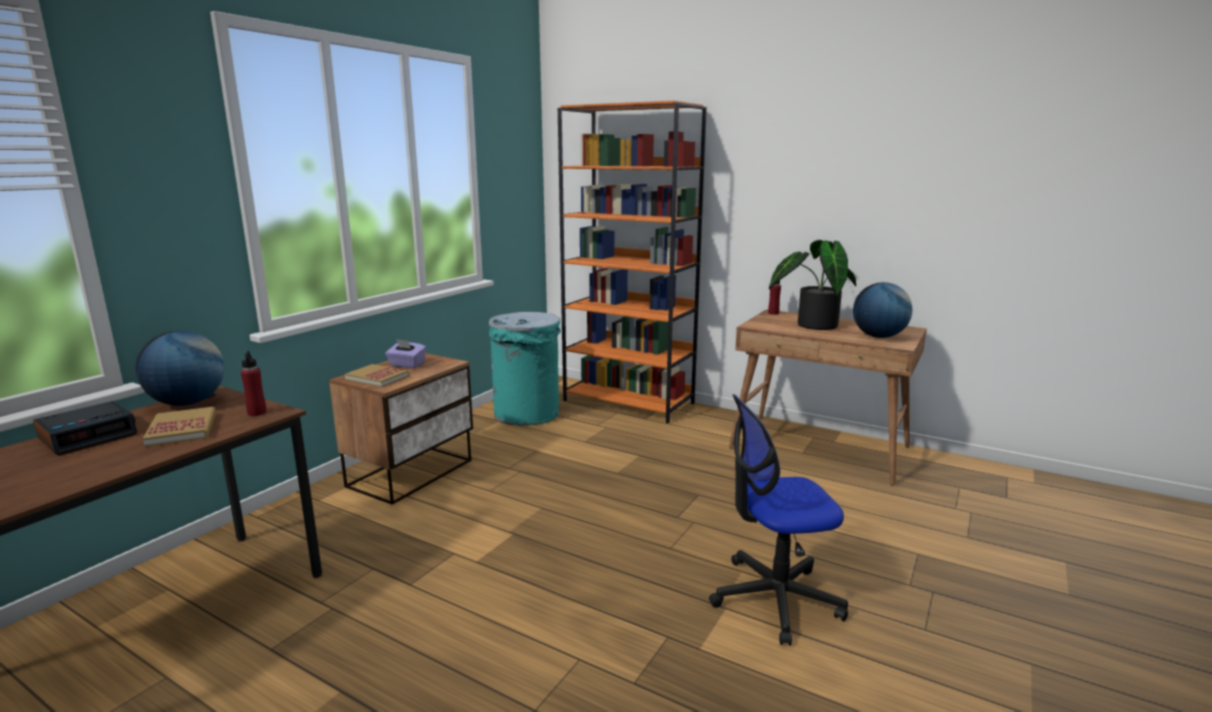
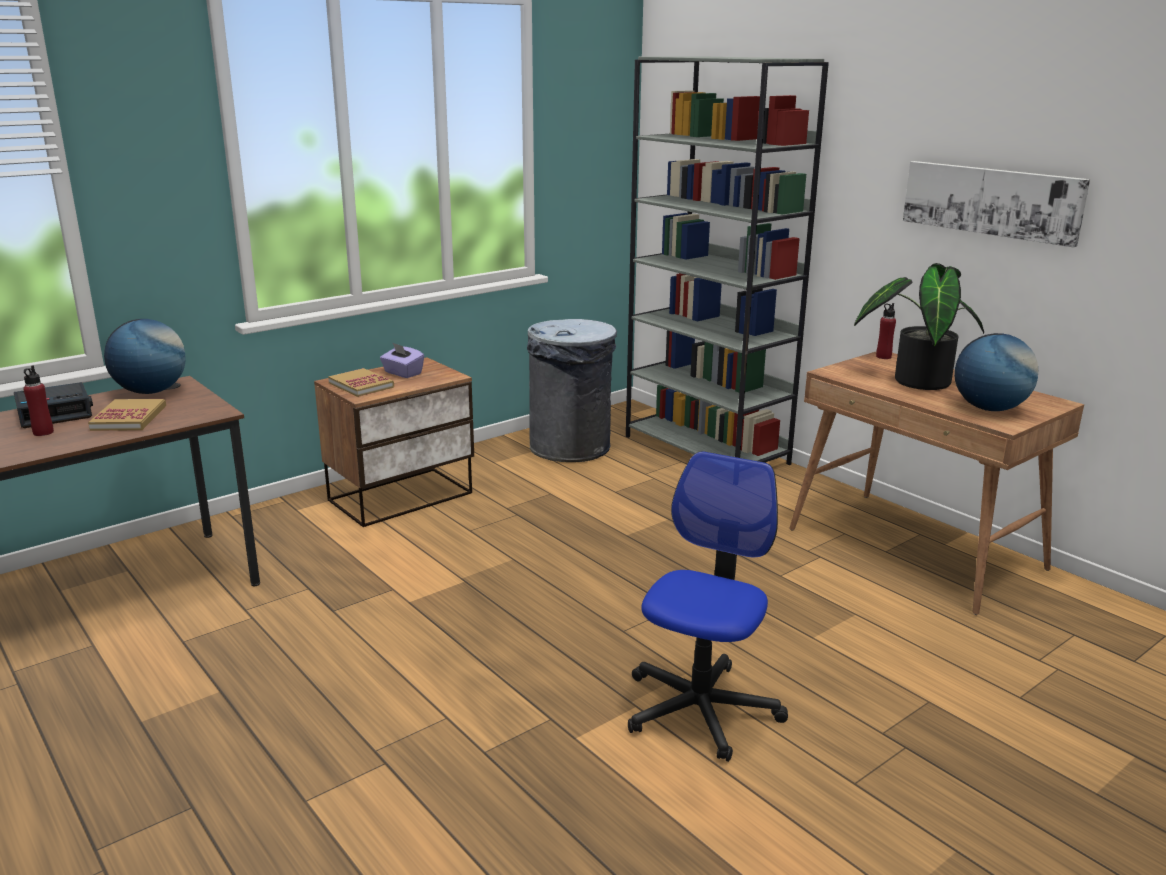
camera: 20 degrees right, 5 degrees up
red bottle [241,351,267,416] -> red bottle moved to [23,366,54,436]
turquoise trash can [489,312,561,426] -> grey trash can [527,319,617,462]
orange bookcase [558,101,707,424] -> grey bookcase [626,56,829,465]
office chair [709,394,848,646] -> office chair turned 105 degrees clockwise [628,451,788,762]
none -> picture [903,161,1090,247]

